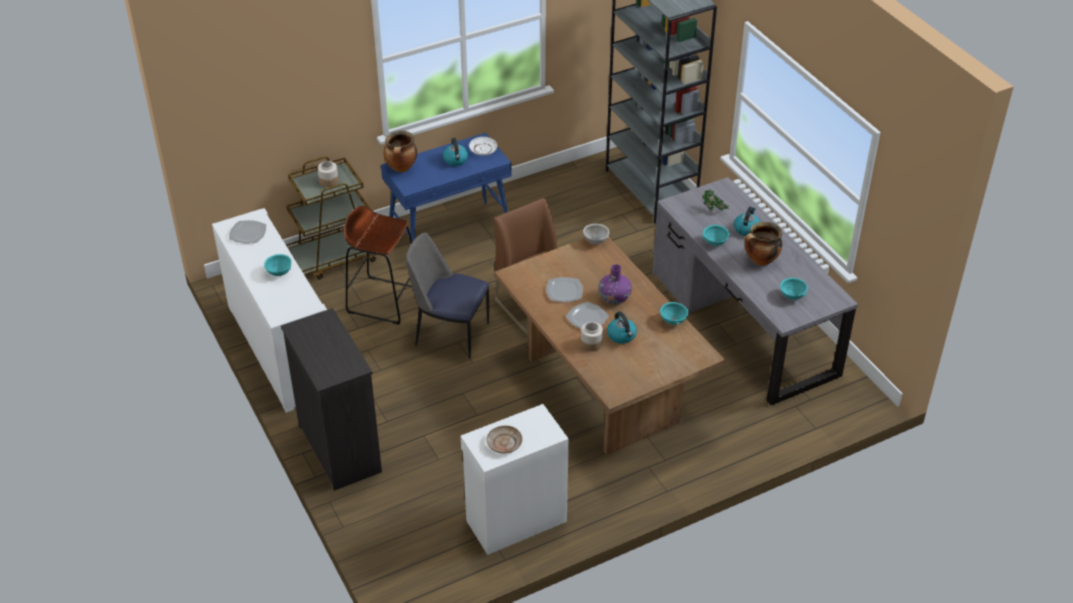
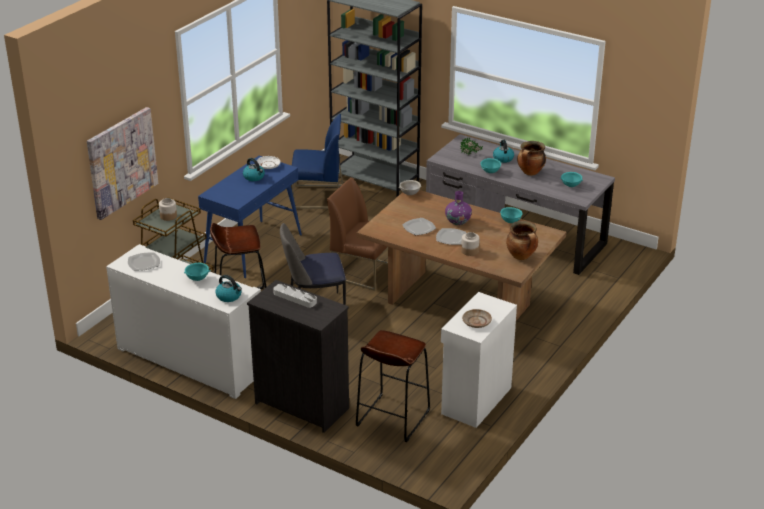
camera: 30 degrees left, 10 degrees down
cooking pot [384,131,417,172] -> cooking pot moved to [506,221,538,260]
kettle [607,312,637,344] -> kettle moved to [215,275,242,302]
none -> picture [87,107,158,220]
none -> grey tray [273,284,317,308]
none -> blue chair [292,114,343,209]
none -> brown stool [356,330,430,442]

